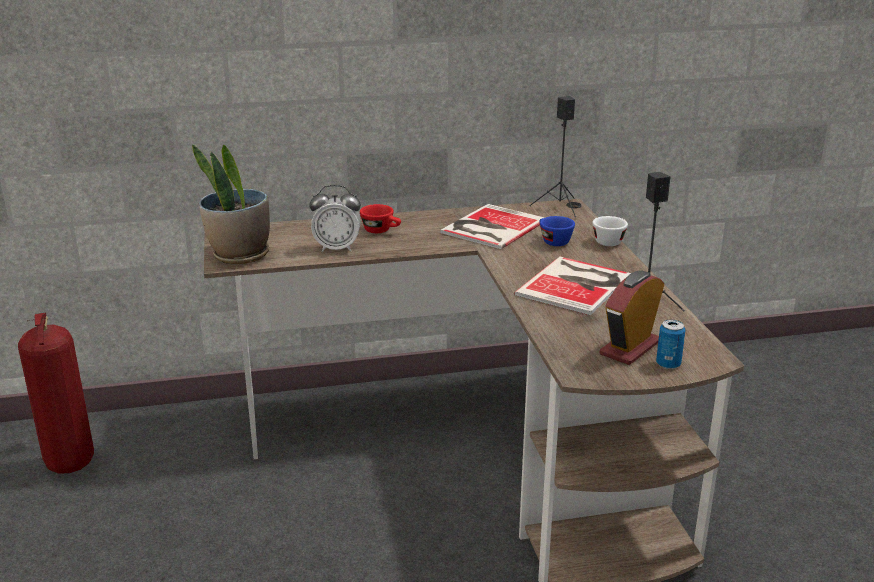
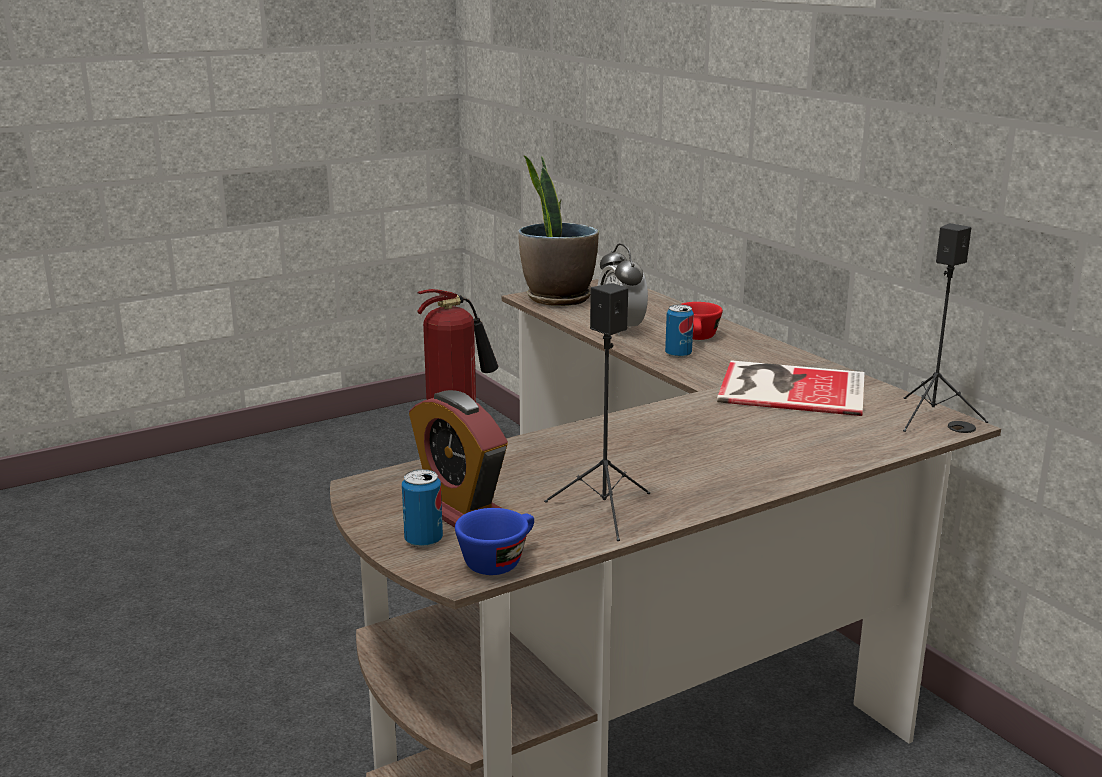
camera: 70 degrees right, 5 degrees down
book [514,256,631,315] -> none
blue cup [539,216,575,246] -> blue cup moved to [455,508,534,575]
white cup [592,216,628,246] -> none
alarm clock [599,271,664,365] -> alarm clock turned 150 degrees counterclockwise [409,390,508,528]
none -> can [665,305,694,358]

